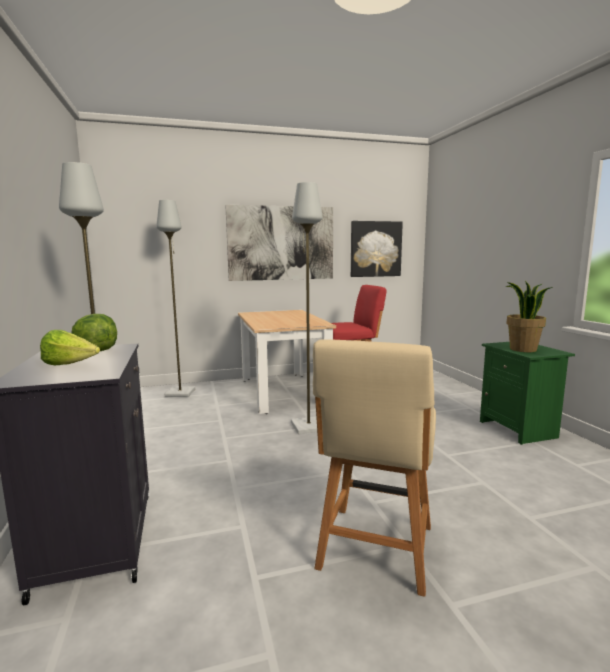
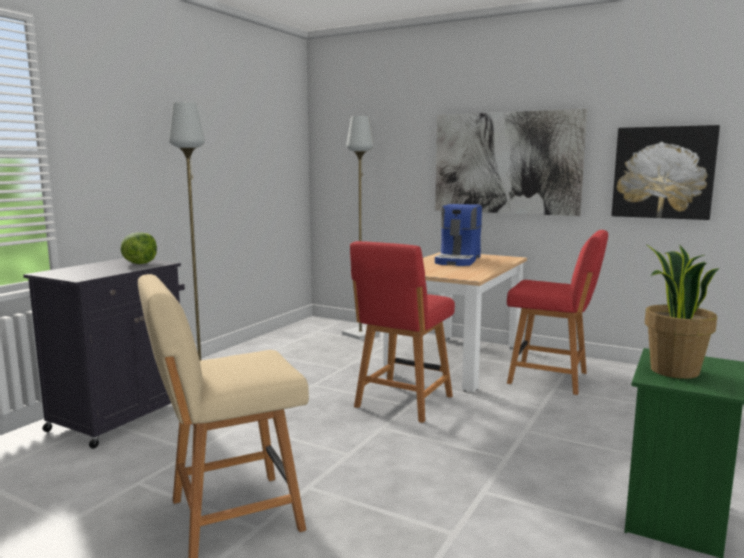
camera: 45 degrees right, 0 degrees up
lettuce [40,330,100,365] -> none
grey floor lamp [291,182,323,434] -> red chair [350,241,455,423]
none -> coffee machine [435,204,482,266]

